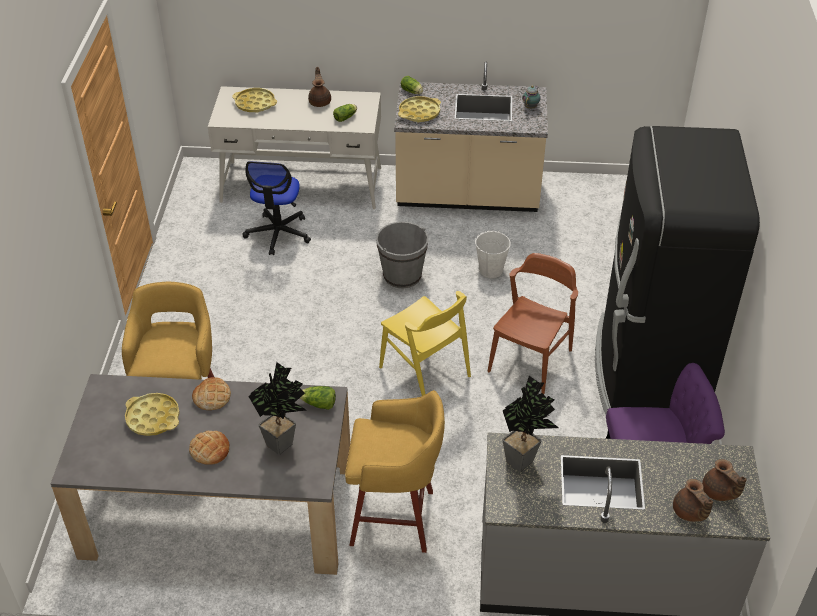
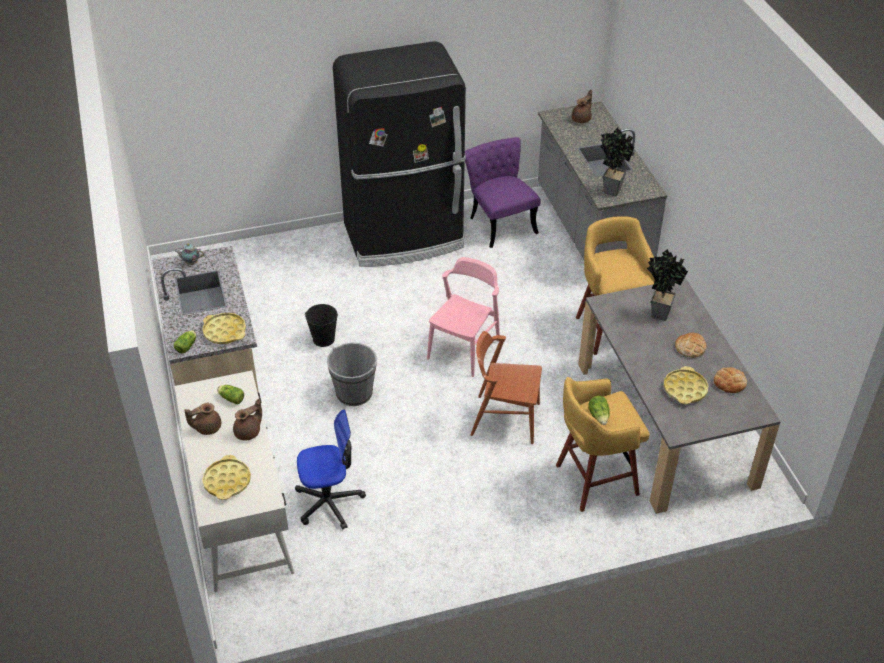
camera: 110 degrees left, 0 degrees up
bread [192,377,231,410] -> bread moved to [714,367,747,393]
lettuce [300,386,336,410] -> lettuce moved to [588,396,610,425]
yellow chair [379,291,471,396] -> pink chair [427,257,500,377]
white bucket [475,231,511,278] -> black bucket [305,304,338,347]
brown chair [488,253,578,394] -> brown chair moved to [470,331,542,444]
brown teapot [673,479,713,522] -> brown teapot moved to [233,399,262,441]

